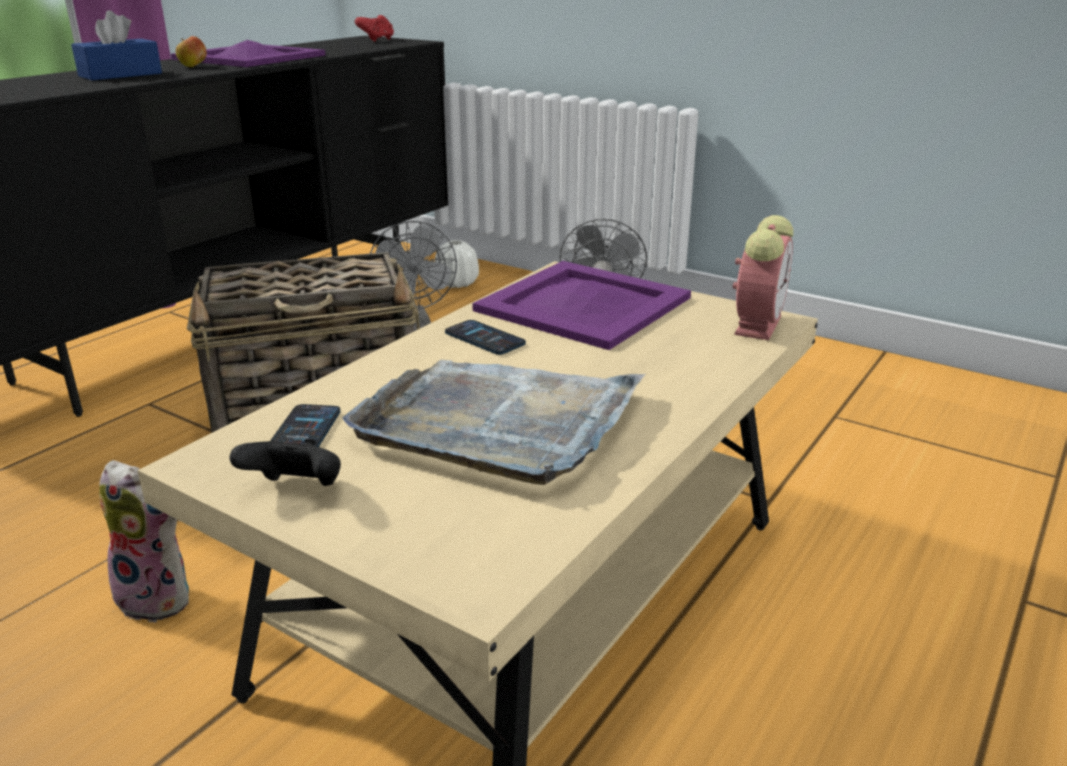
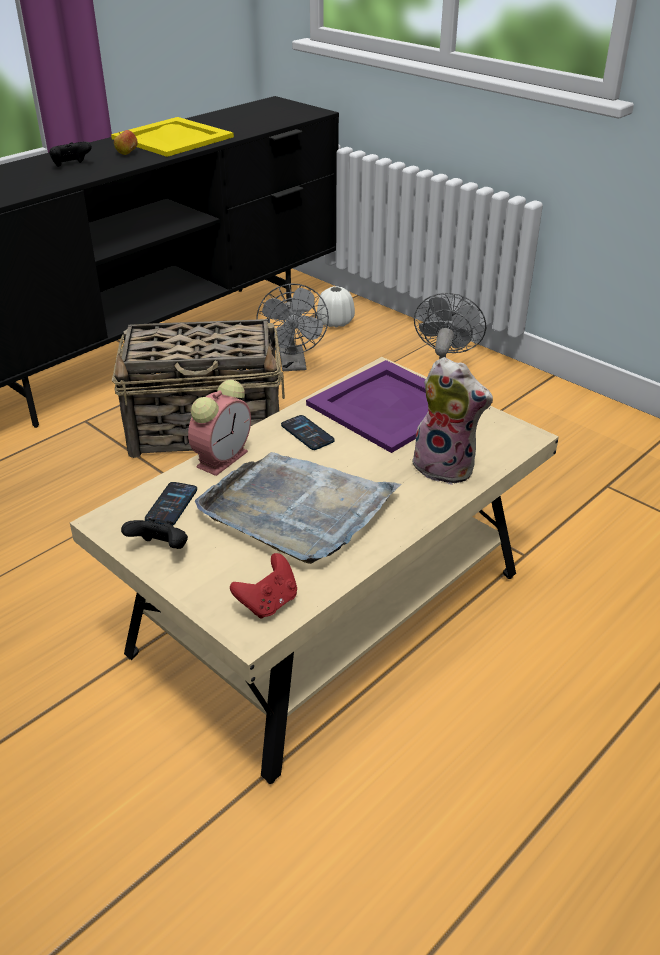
camera: 10 degrees right, 10 degrees up
blue tissue box [71,10,162,80] -> black game controller [49,142,92,167]
plush toy [99,460,189,623] -> plush toy moved to [410,357,493,485]
purple tray [171,40,326,67] -> yellow tray [111,117,234,157]
red game controller [355,15,394,42] -> red game controller moved to [230,553,297,619]
alarm clock [733,215,793,340] -> alarm clock moved to [188,380,251,476]

